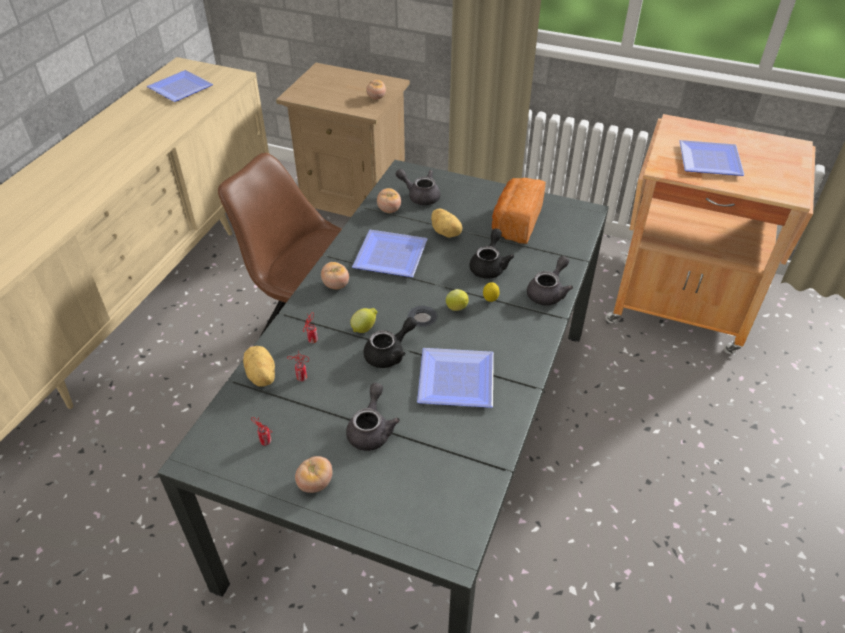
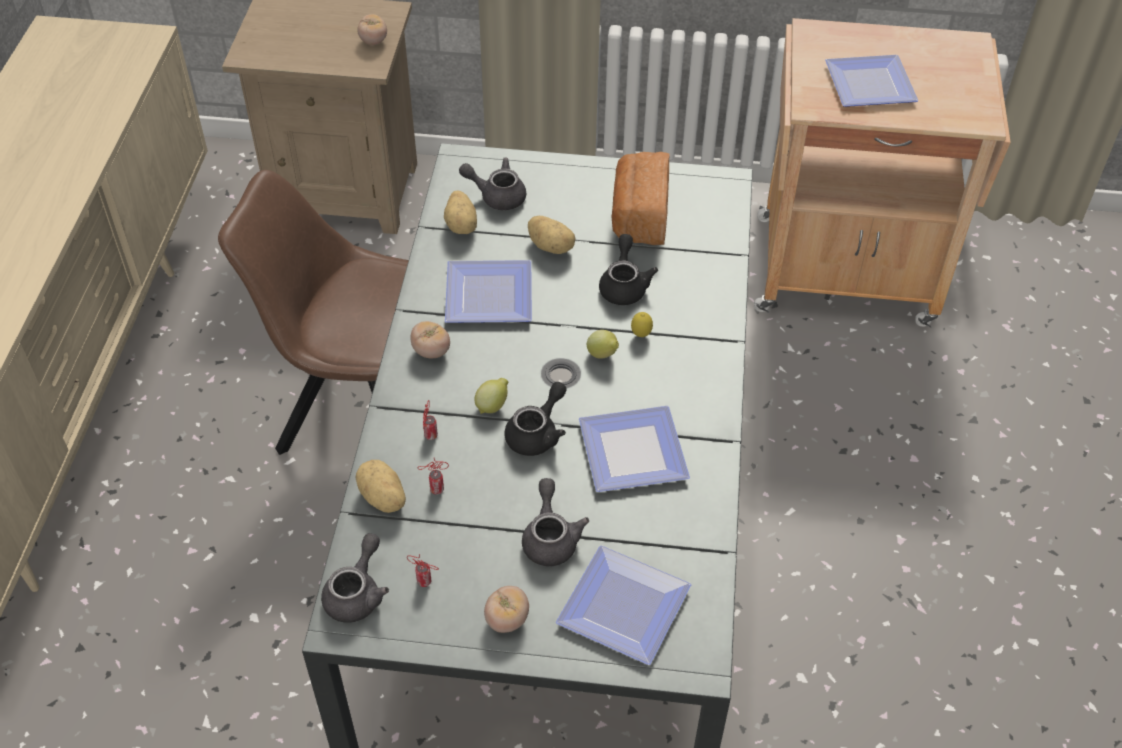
camera: 15 degrees left, 5 degrees up
plate [147,70,213,102] -> plate moved to [556,545,691,665]
tomato [377,188,401,213] -> potato [444,190,477,234]
grey teapot [527,256,573,305] -> grey teapot moved to [321,533,389,623]

